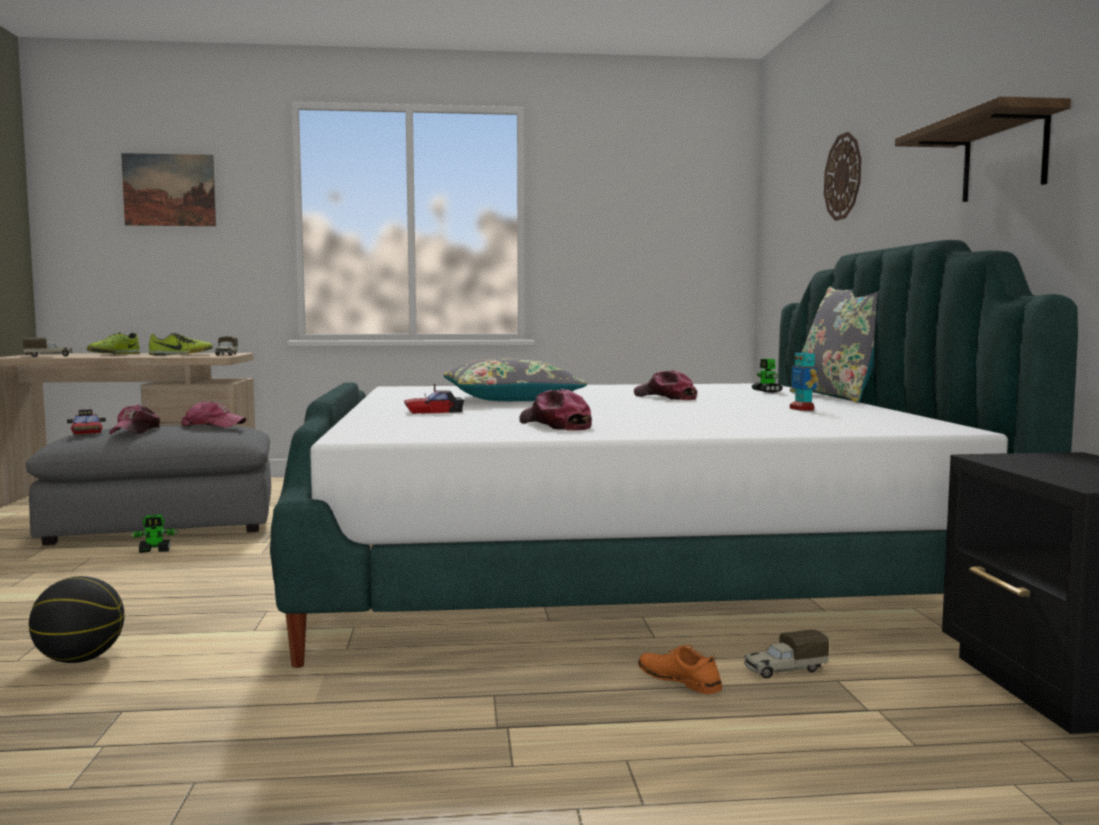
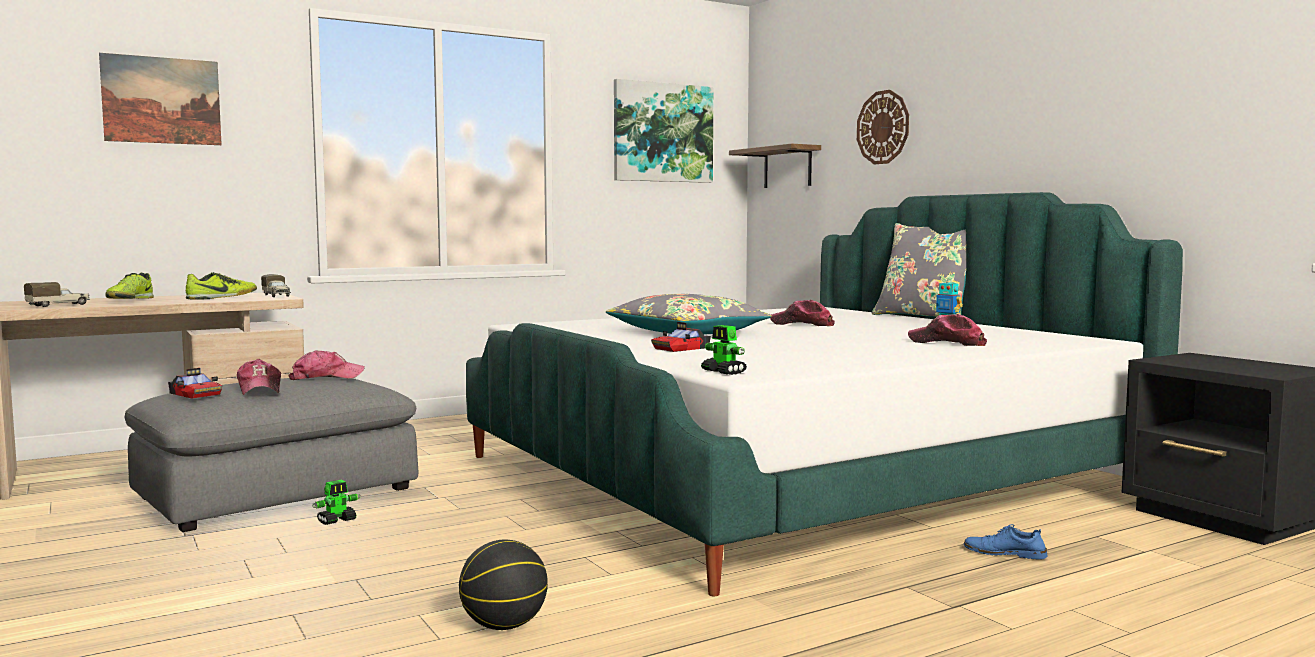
camera: 25 degrees left, 0 degrees up
cap [519,389,592,431] -> cap moved to [908,314,987,346]
orange shoe [638,645,722,694] -> blue shoe [964,524,1047,559]
toy truck [744,630,829,678] -> none
toy robot [752,359,782,393] -> toy robot moved to [701,325,747,375]
shelf [895,96,1071,202] -> shelf moved to [729,144,821,188]
none -> picture [614,79,713,183]

